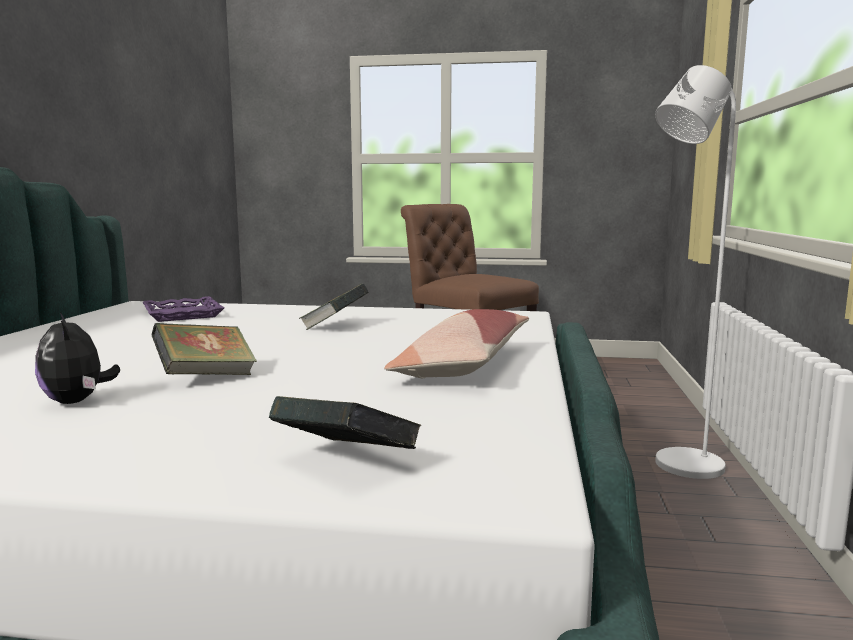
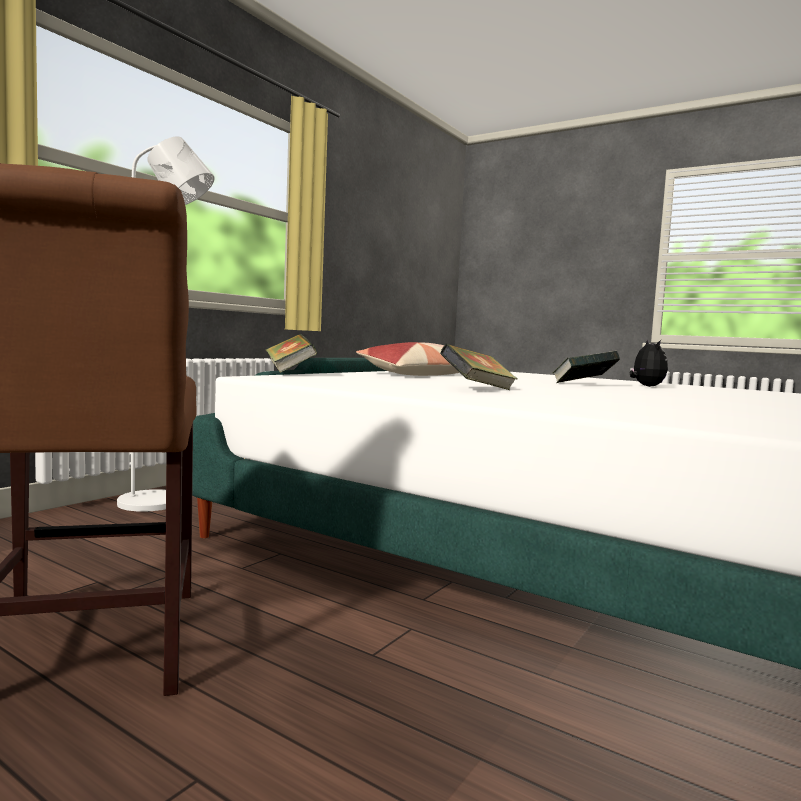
camera: 155 degrees left, 5 degrees down
purple tray [142,296,224,322] -> none
book [269,396,421,449] -> book moved to [266,334,317,373]

